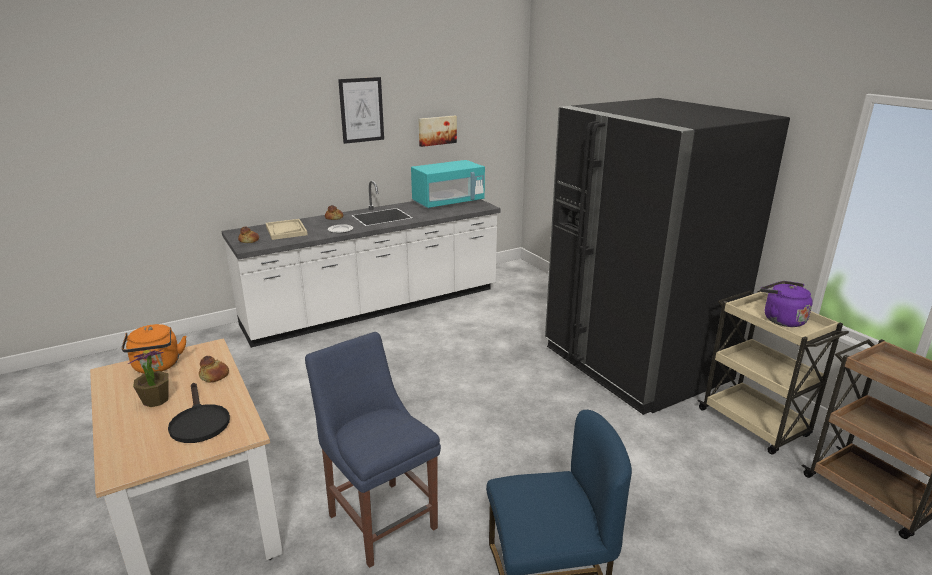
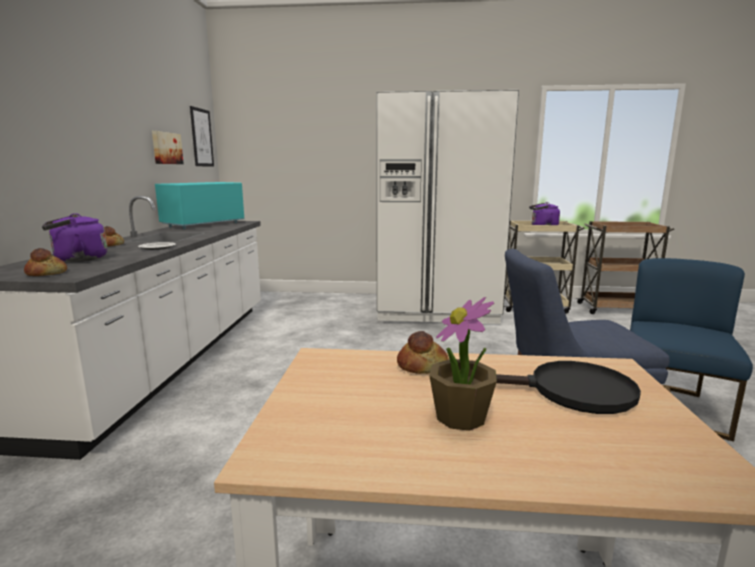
camera: 55 degrees left, 10 degrees down
orange kettle [121,324,186,373] -> none
beige tray [266,219,308,240] -> purple kettle [42,213,107,262]
picture [338,77,384,144] -> picture moved to [190,106,214,166]
turquoise microwave [411,160,485,209] -> turquoise microwave turned 150 degrees counterclockwise [155,182,244,229]
black fridge [545,98,790,415] -> white fridge [377,90,519,324]

